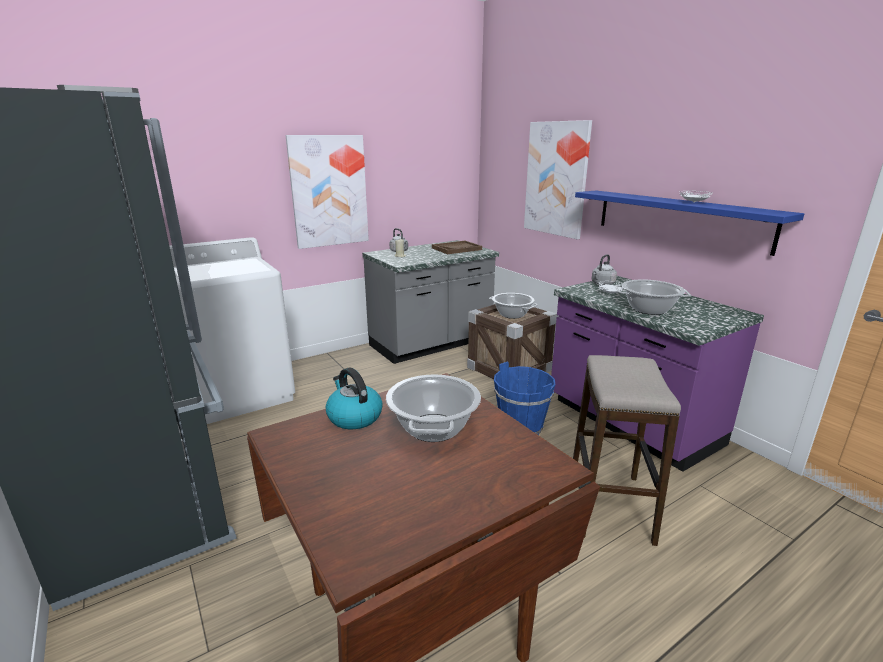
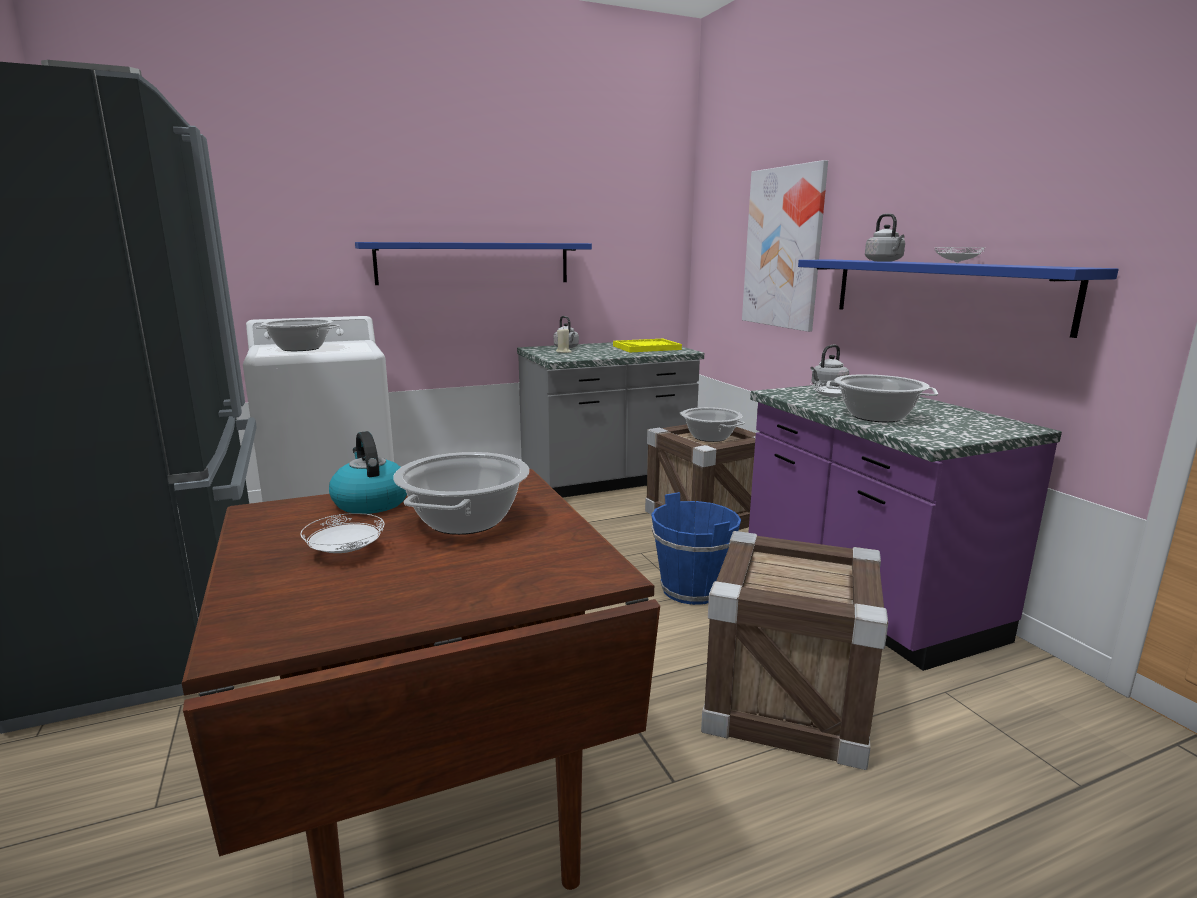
camera: 10 degrees right, 5 degrees down
picture [285,135,369,249] -> blue shelf [355,242,592,285]
brown tray [432,241,482,254] -> yellow tray [613,339,682,353]
stool [573,355,681,546] -> crate [701,531,888,770]
none -> cooking pot [255,319,340,351]
none -> white plate [300,513,385,553]
none -> grey kettle [865,214,905,262]

